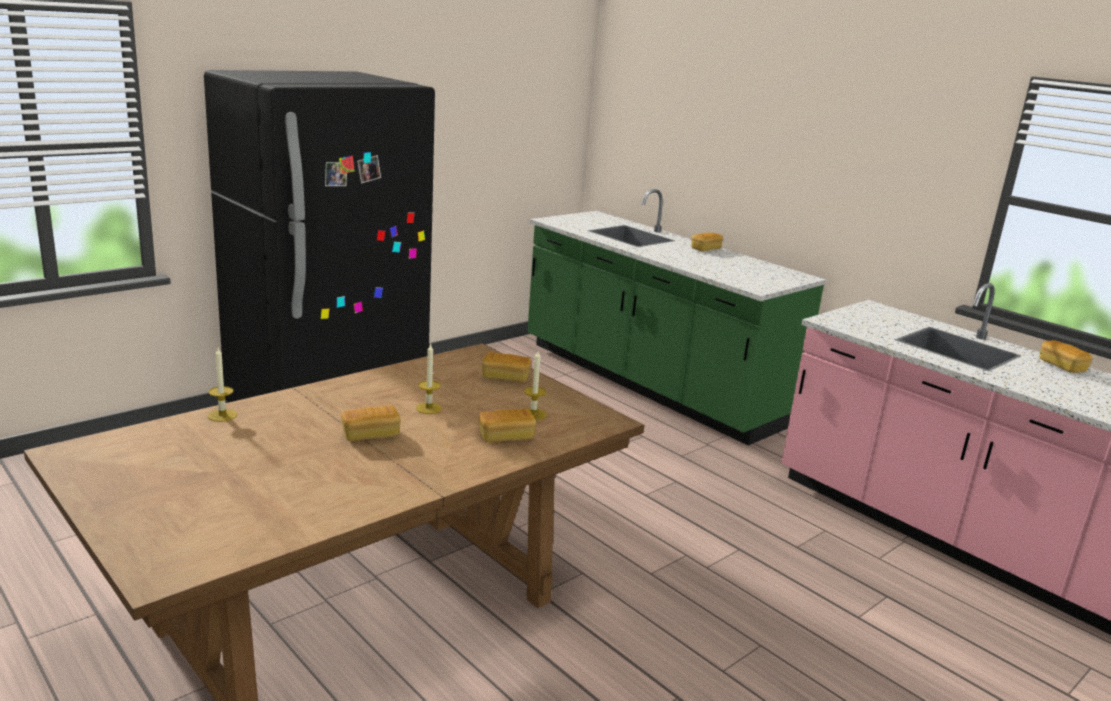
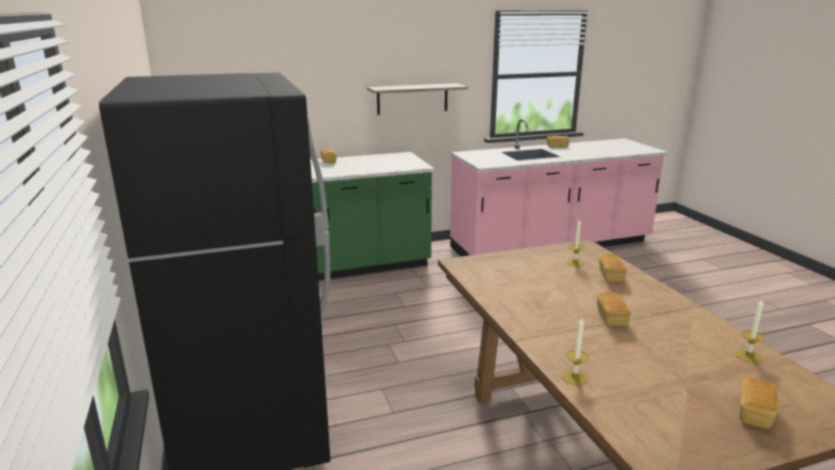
camera: 65 degrees left, 0 degrees up
candle [416,343,442,414] -> candle moved to [735,300,765,363]
bread [482,352,531,382] -> bread moved to [740,377,778,429]
none -> shelf [367,83,468,115]

